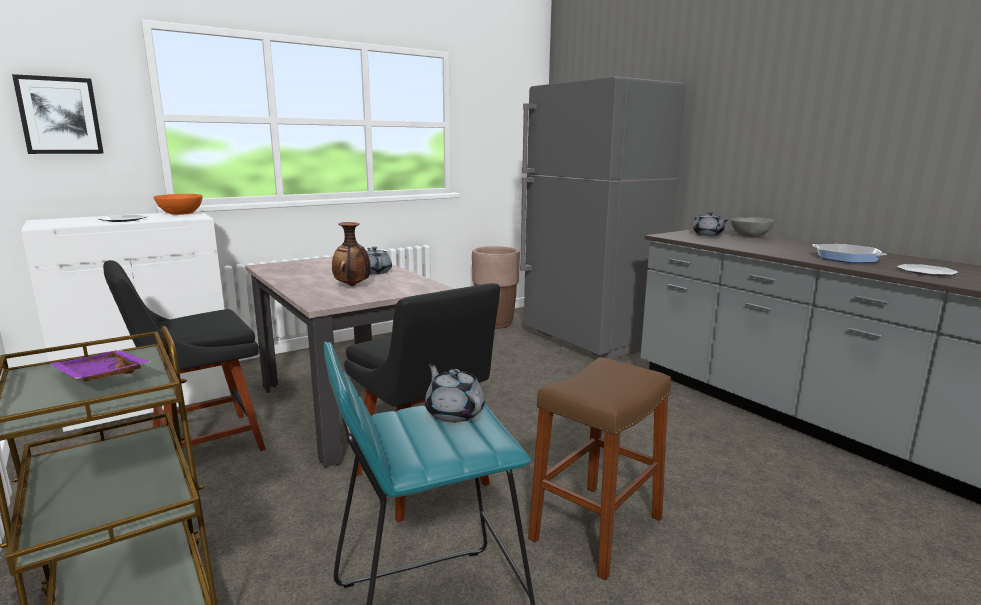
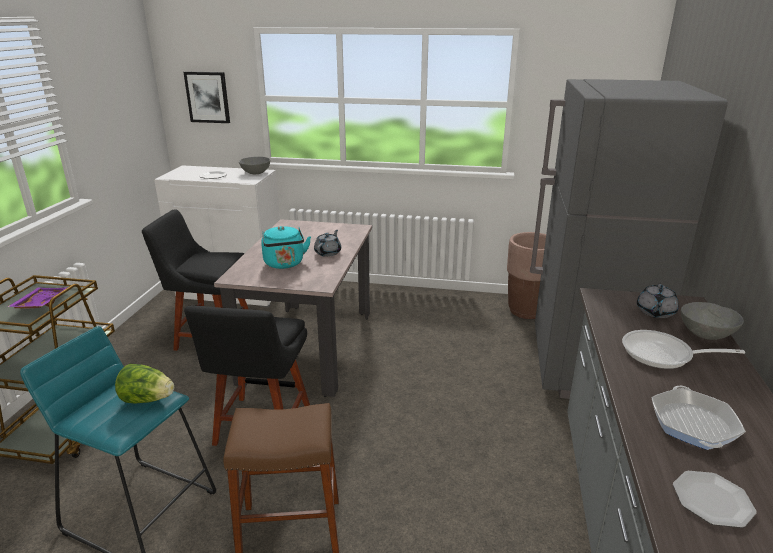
camera: 45 degrees right, 10 degrees up
orange bowl [153,194,203,215] -> grey bowl [239,157,270,174]
vase [332,222,371,286] -> turquoise kettle [261,226,311,269]
grey teapot [425,364,485,423] -> lettuce [115,364,174,404]
none -> frying pan [622,330,745,369]

